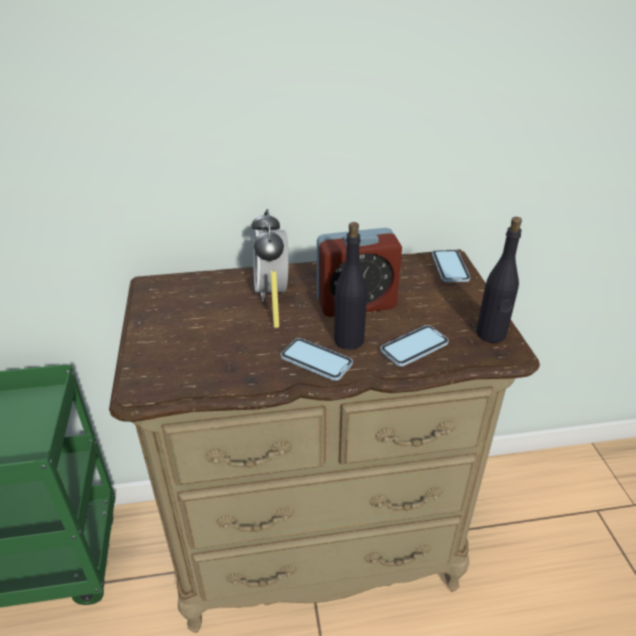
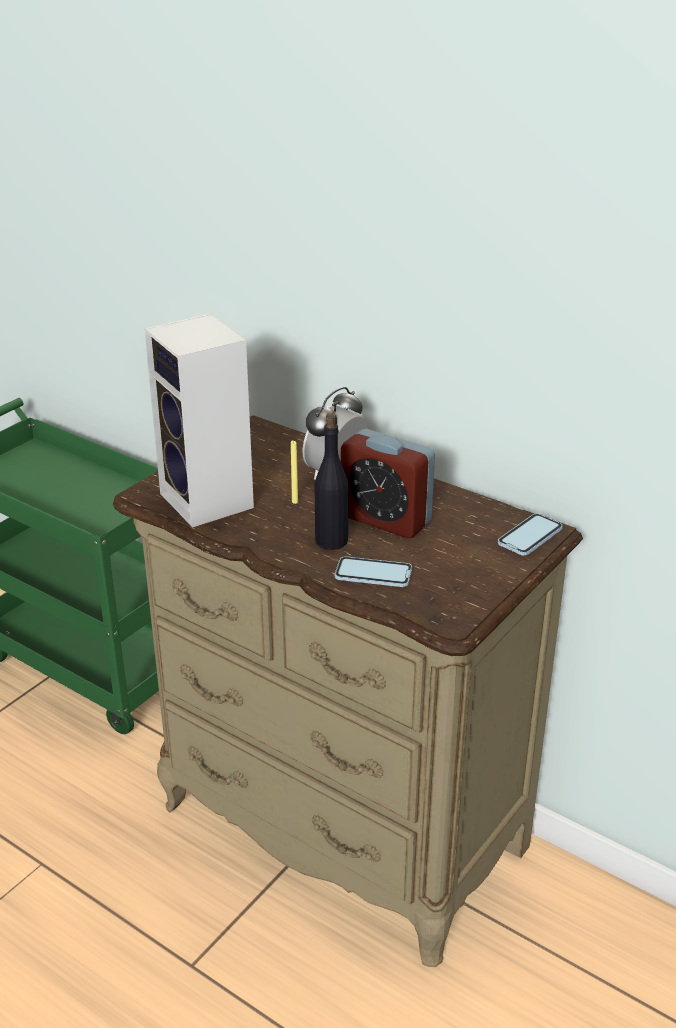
camera: 45 degrees right, 5 degrees down
phone [281,338,353,381] -> none
black bottle [476,217,522,343] -> none
none -> speaker [144,314,254,528]

